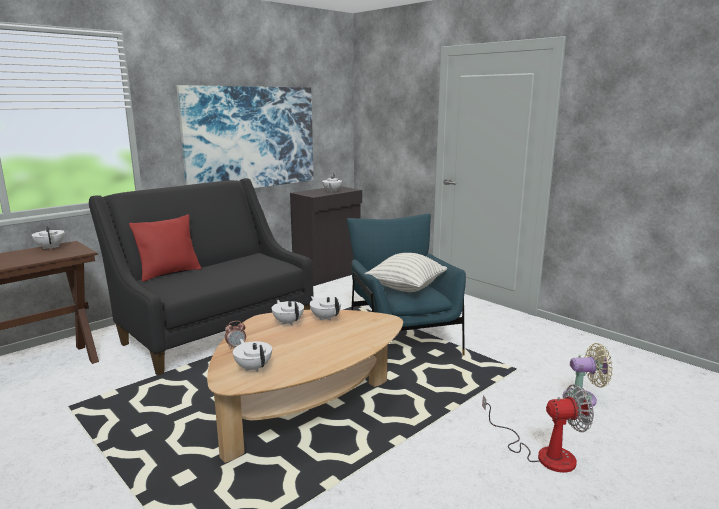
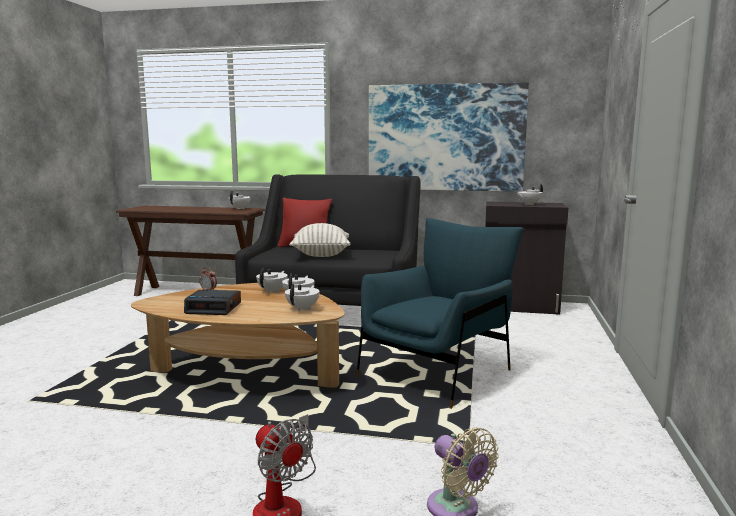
camera: 55 degrees right, 5 degrees down
white teapot [233,339,272,372] -> white teapot moved to [285,283,320,311]
pillow [364,253,447,292] -> pillow moved to [289,223,350,257]
none -> alarm clock [184,290,241,315]

